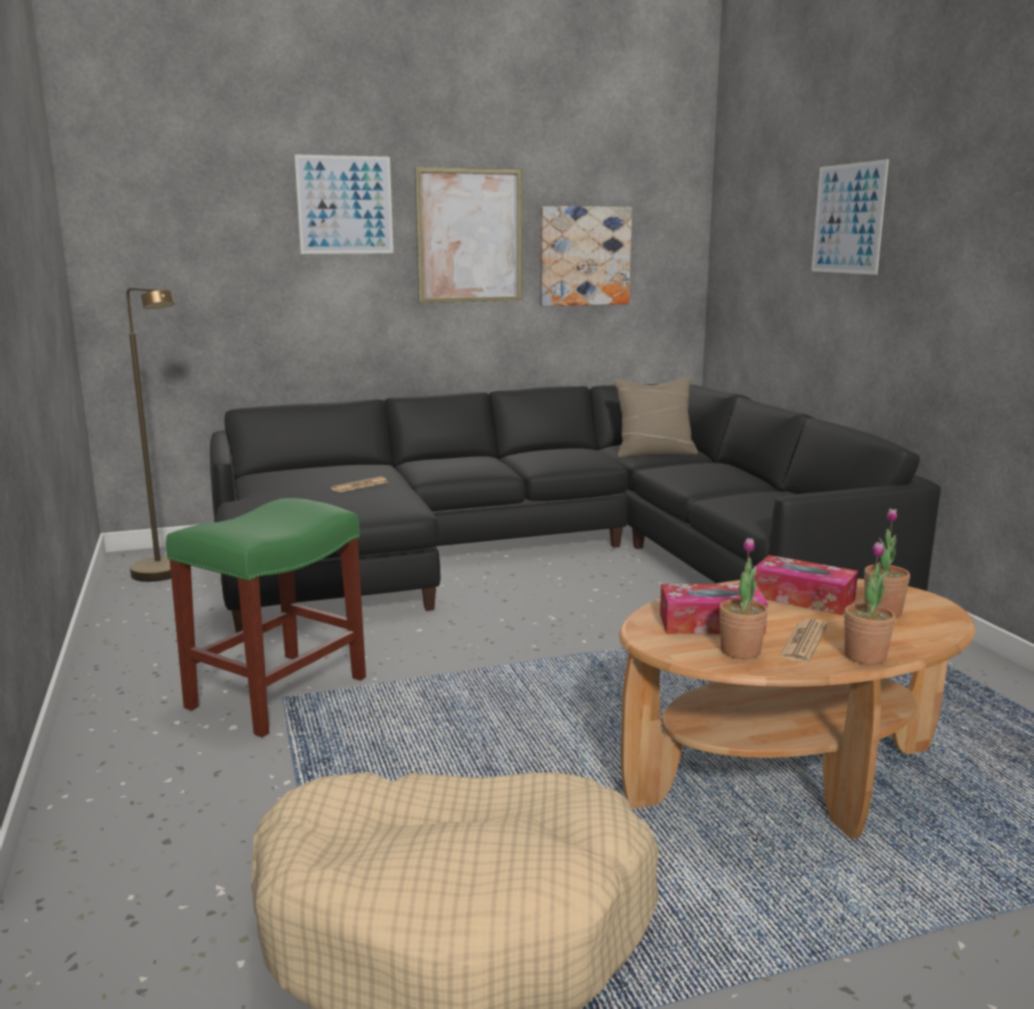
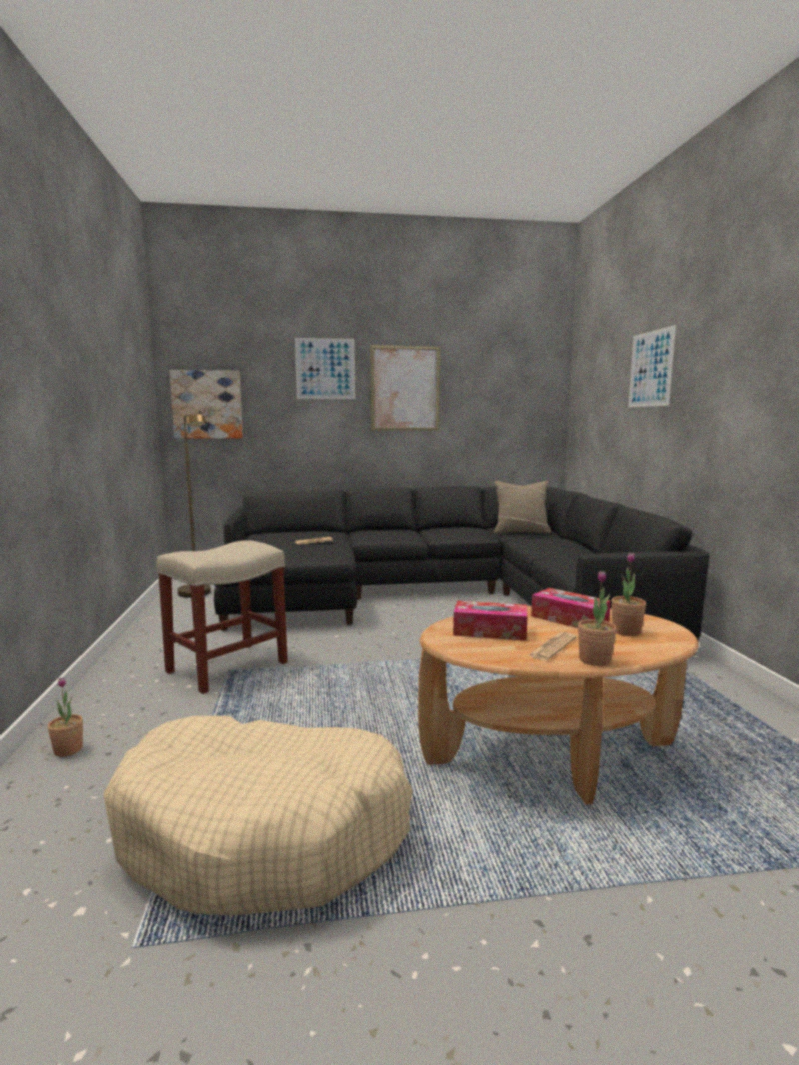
camera: 10 degrees right, 5 degrees down
green stool [166,498,366,737] -> beige stool [156,540,288,694]
picture [540,206,632,306] -> picture moved to [169,370,243,439]
potted plant [719,538,768,659] -> potted plant moved to [47,677,83,757]

